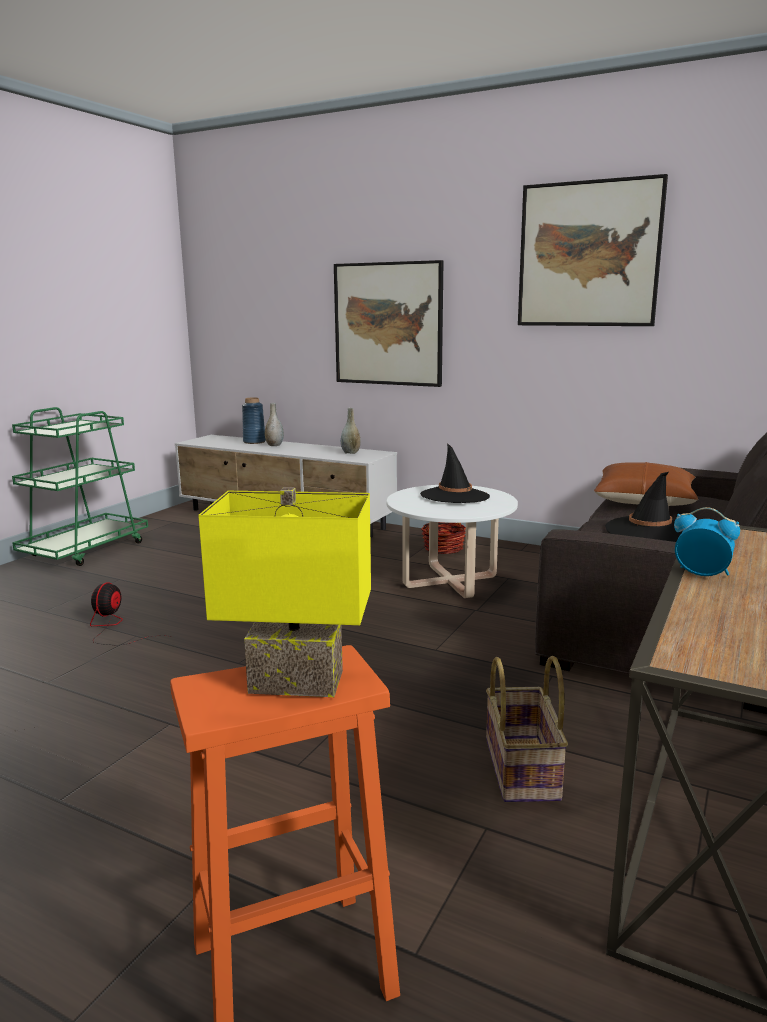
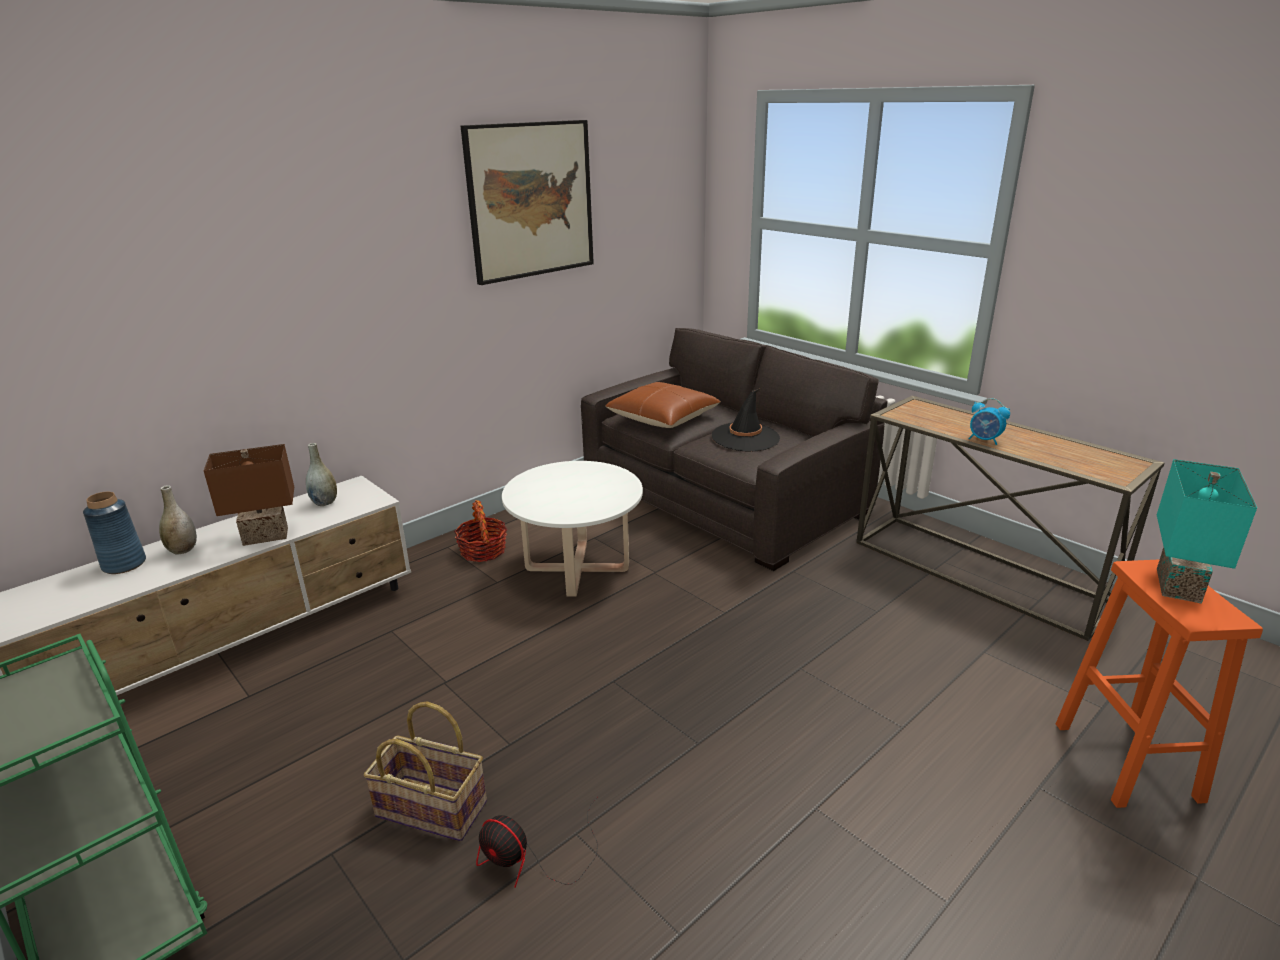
camera: 70 degrees left, 10 degrees up
yellow table lamp [198,487,371,697] -> turquoise table lamp [1157,459,1257,603]
picture [334,260,444,387] -> none
black hat [420,443,490,503] -> none
basket [486,656,568,802] -> basket moved to [364,701,487,841]
alarm clock [674,507,740,576] -> alarm clock turned 105 degrees counterclockwise [969,398,1010,445]
none -> brown table lamp [204,444,294,546]

